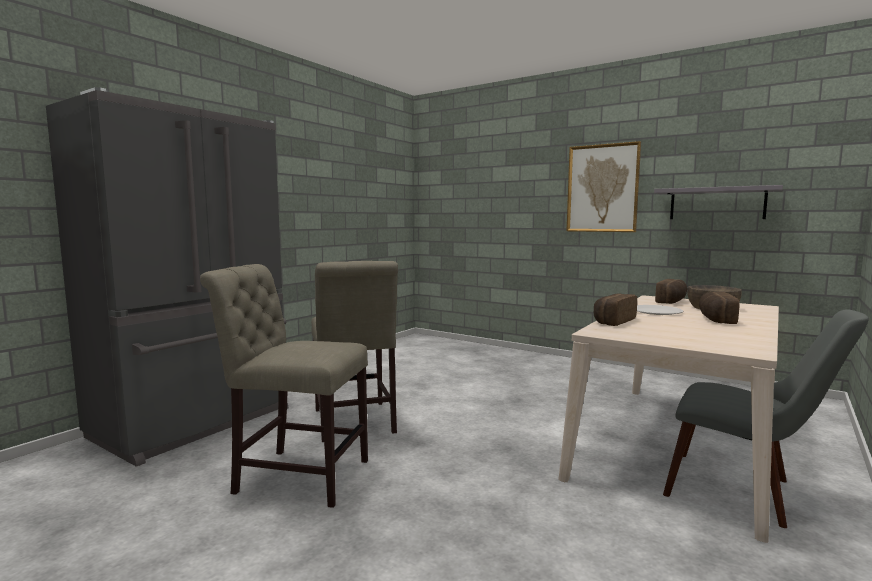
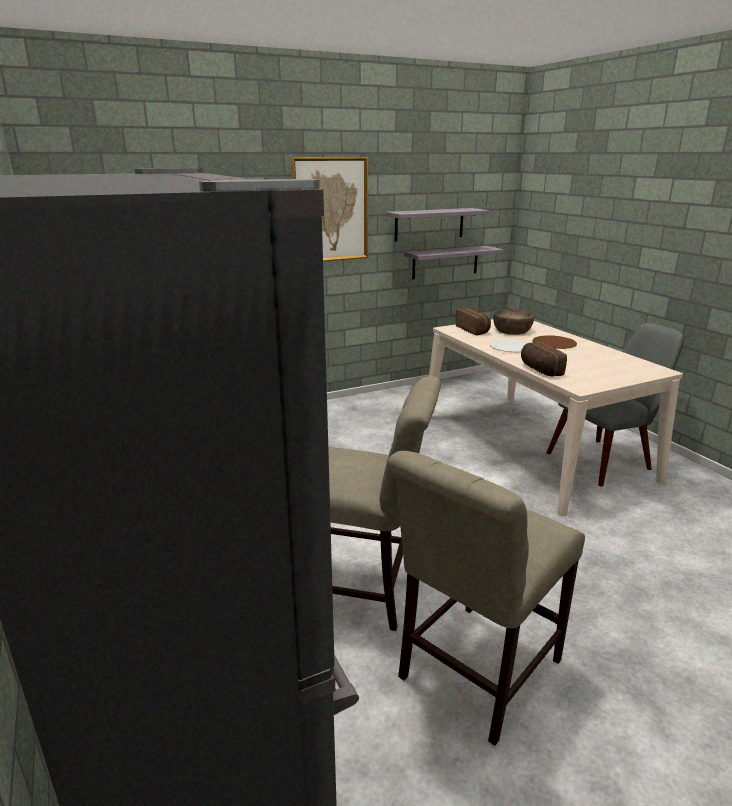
camera: 60 degrees left, 15 degrees up
bread [699,292,740,324] -> brown plate [533,336,577,349]
none -> grey shelf [404,246,503,279]

